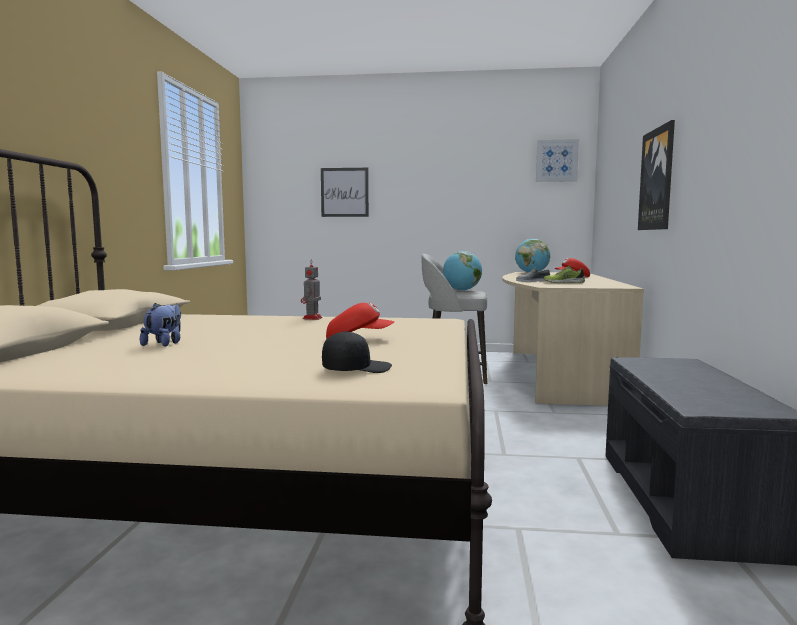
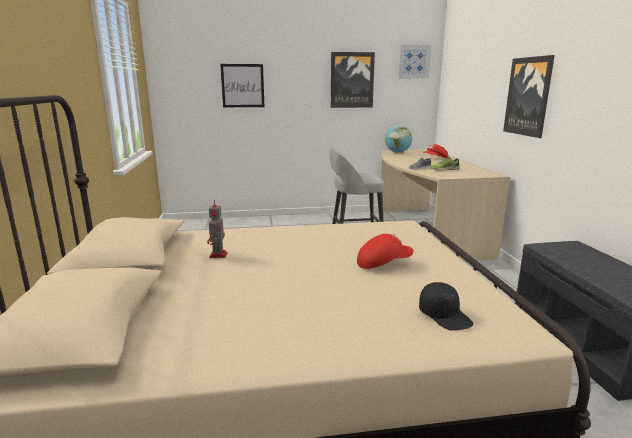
camera: 15 degrees left, 10 degrees up
plush toy [140,303,181,346] -> none
toy robot [301,259,322,320] -> toy robot moved to [207,200,227,258]
black cap [322,331,392,373] -> black cap turned 90 degrees clockwise [419,282,473,331]
globe [443,251,482,291] -> none
none -> picture [331,52,375,108]

